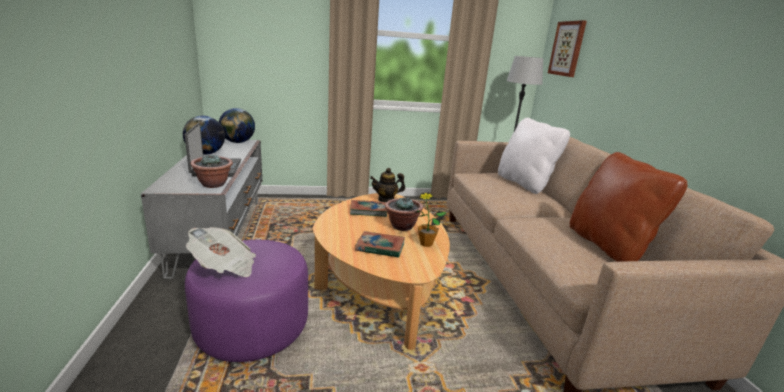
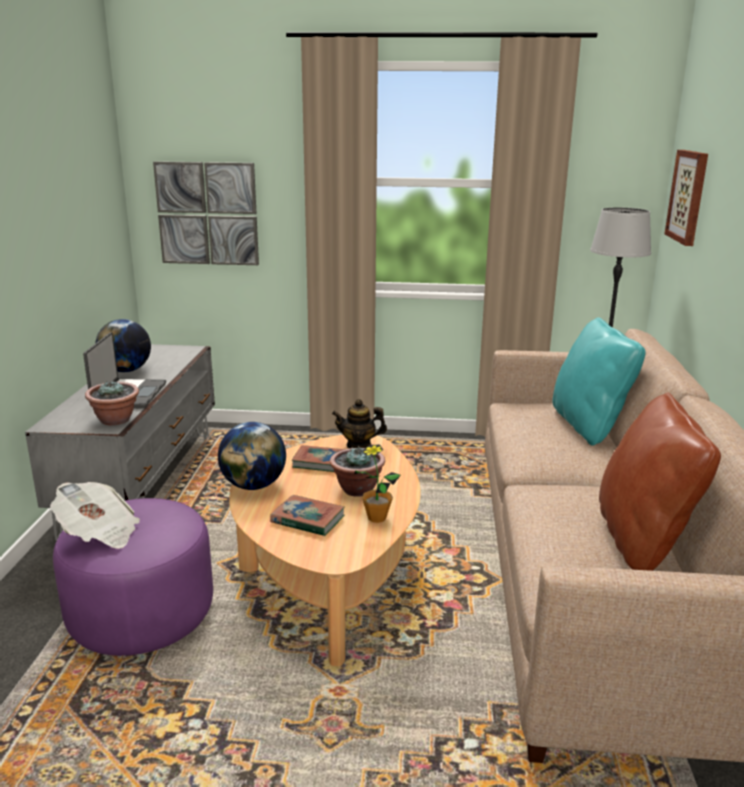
camera: 15 degrees right, 0 degrees up
globe [219,108,255,143] -> globe moved to [218,422,286,490]
white pillow [498,118,570,194] -> turquoise pillow [552,317,646,446]
none -> picture [153,161,259,265]

